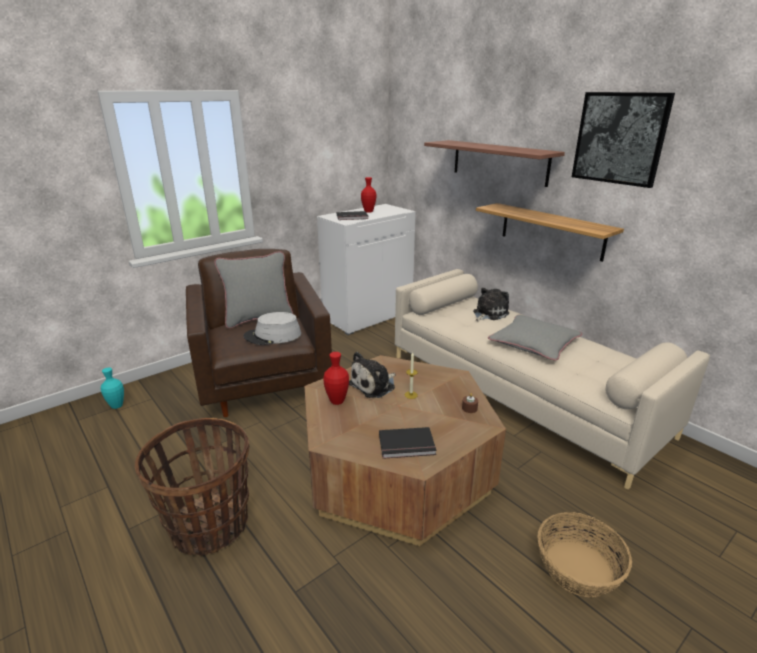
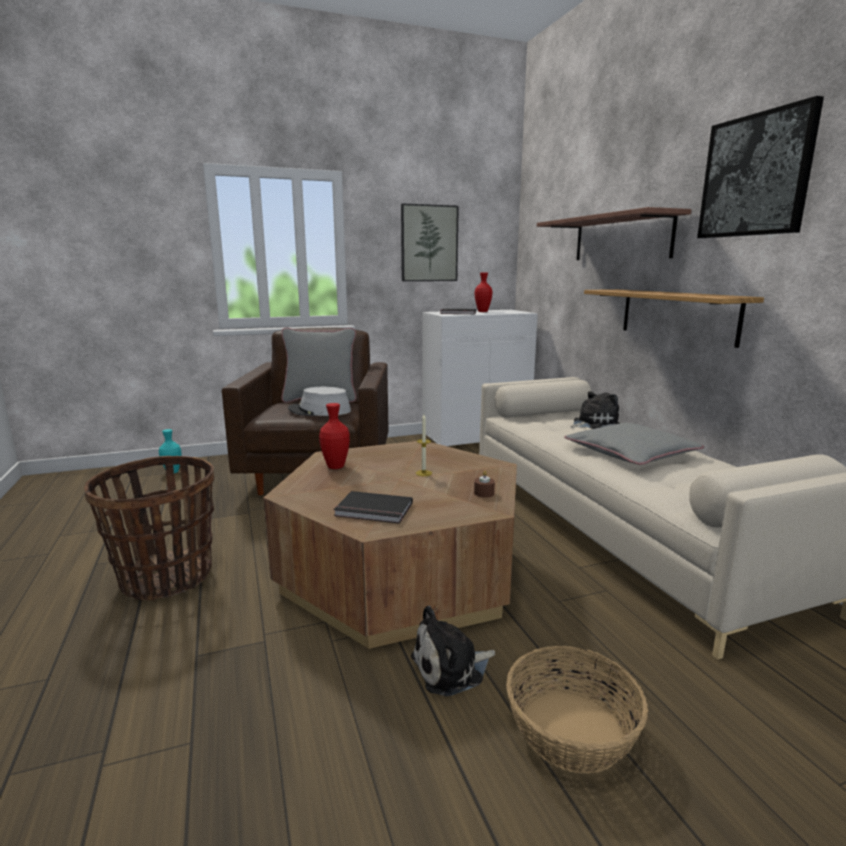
camera: 20 degrees right, 10 degrees down
plush toy [349,352,396,398] -> plush toy moved to [411,606,495,696]
none -> picture [401,204,459,281]

